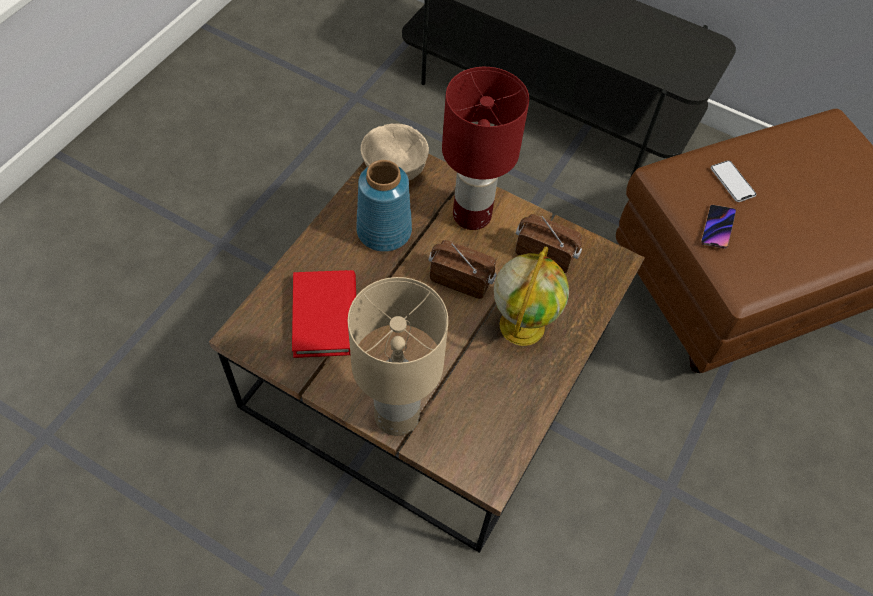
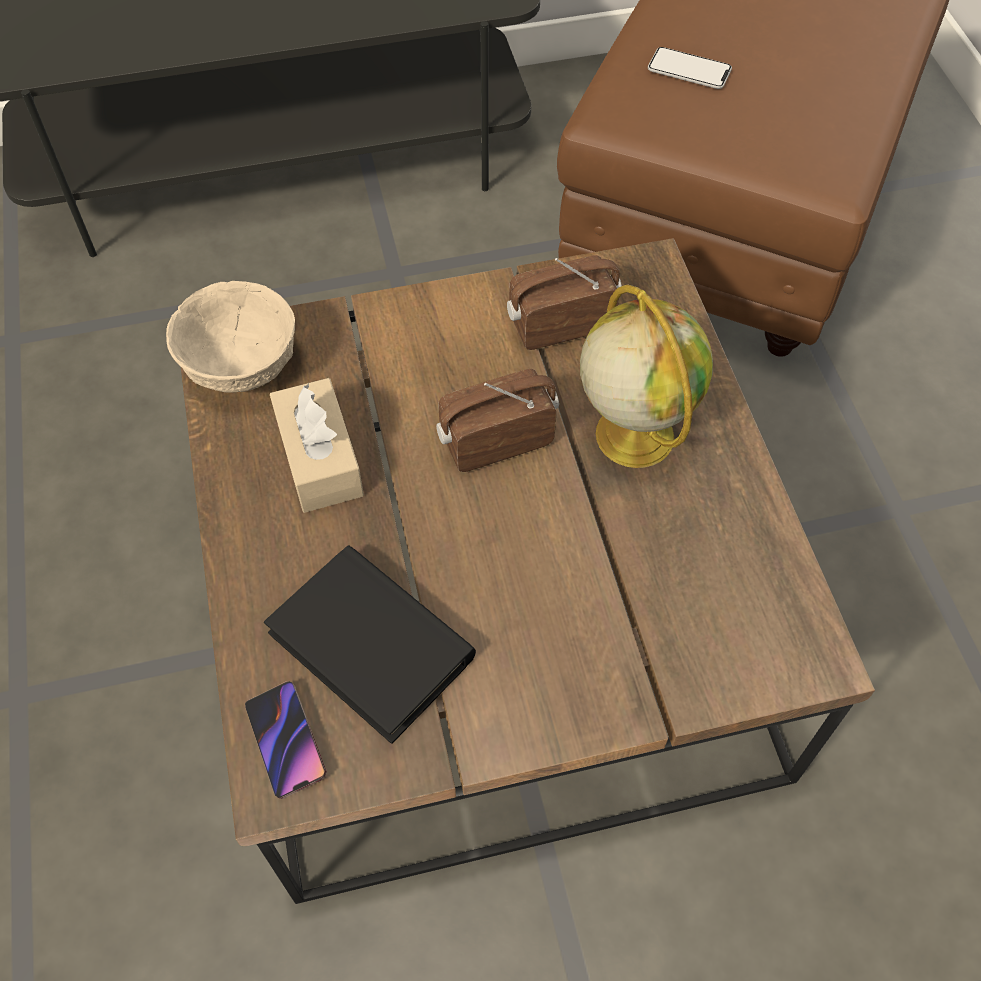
camera: 40 degrees left, 0 degrees up
red book [292,270,356,358] -> black book [264,545,476,744]
beige table lamp [348,277,448,436] -> none
blue vase [356,160,412,252] -> beige tissue box [270,378,364,513]
red table lamp [442,67,529,230] -> none
phone [701,205,736,249] -> phone moved to [245,681,327,799]

